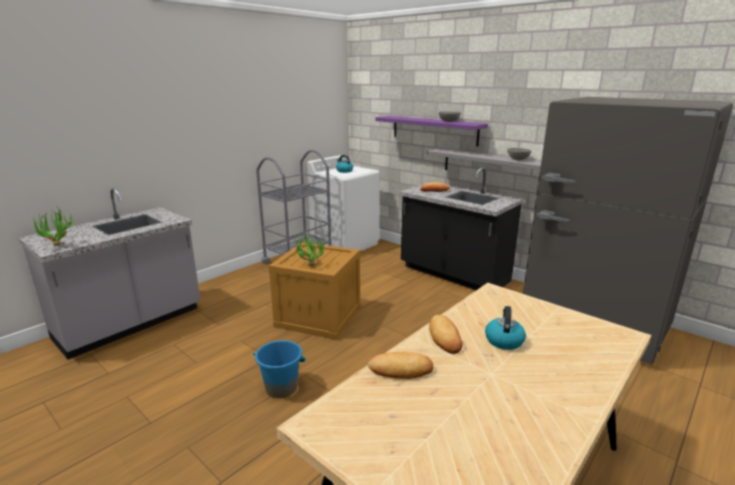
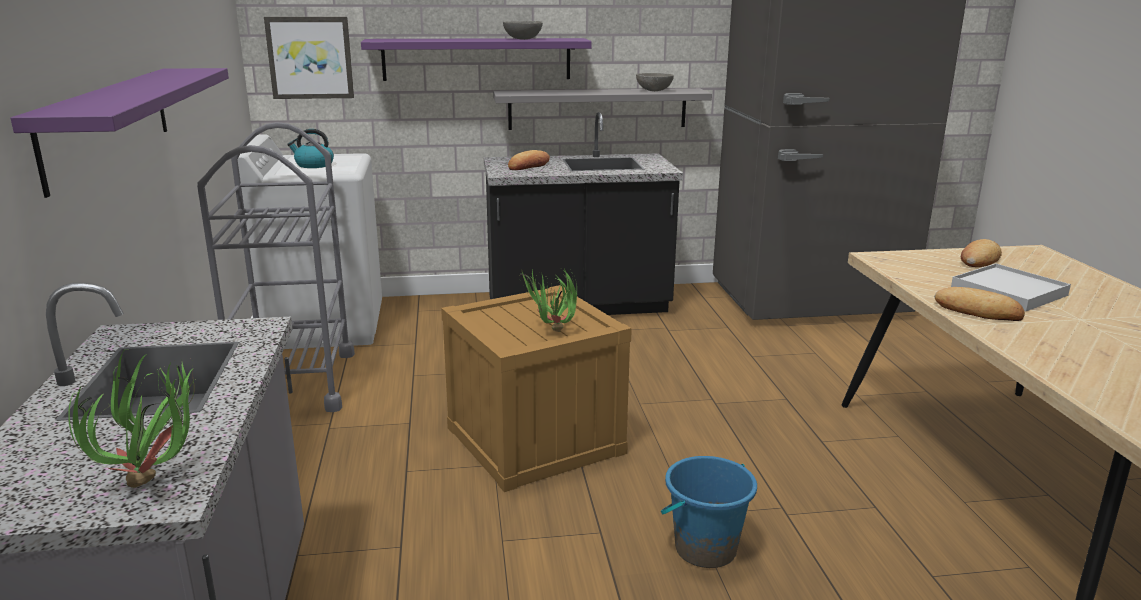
camera: 50 degrees left, 0 degrees up
bread [368,352,434,379] -> bread moved to [961,239,1002,267]
kettle [485,306,526,350] -> white tray [951,263,1071,311]
none -> purple shelf [10,68,229,198]
none -> picture [264,17,354,99]

